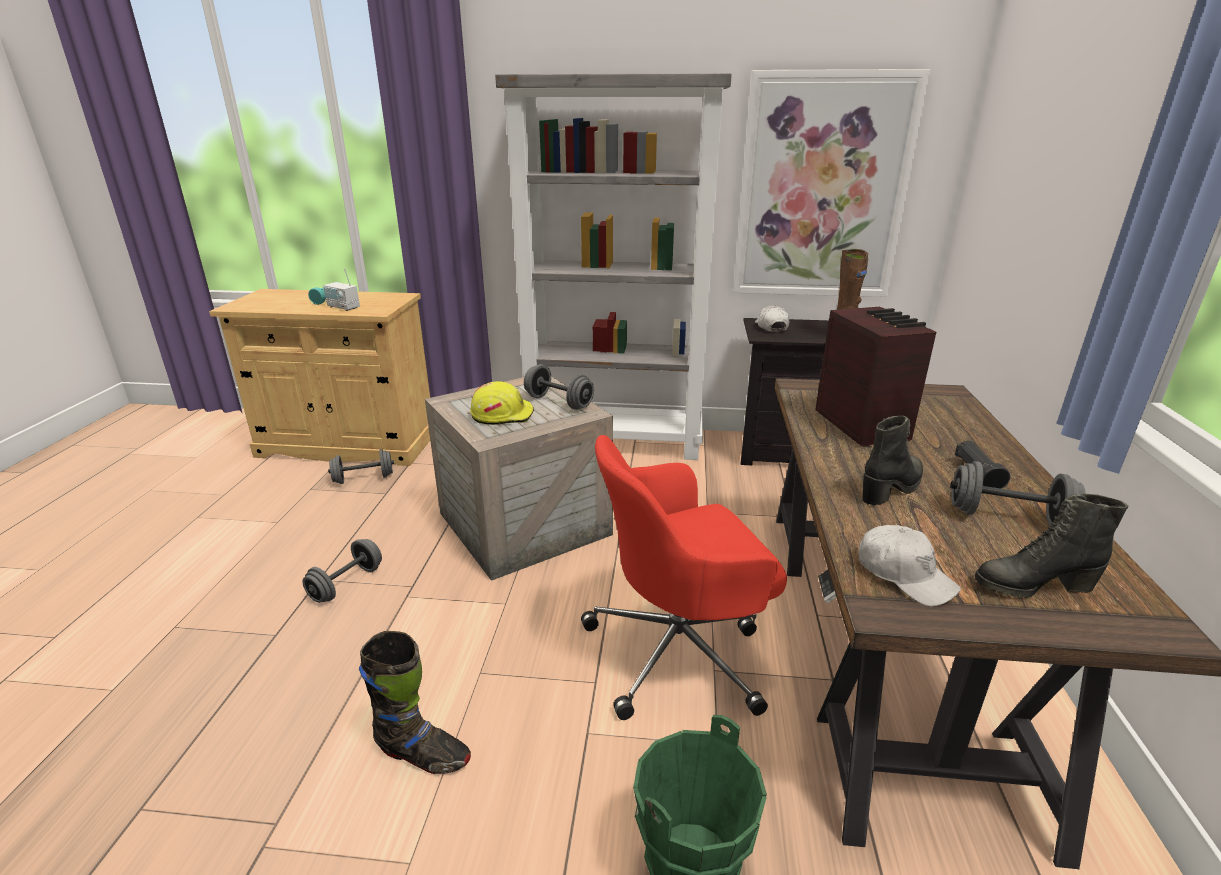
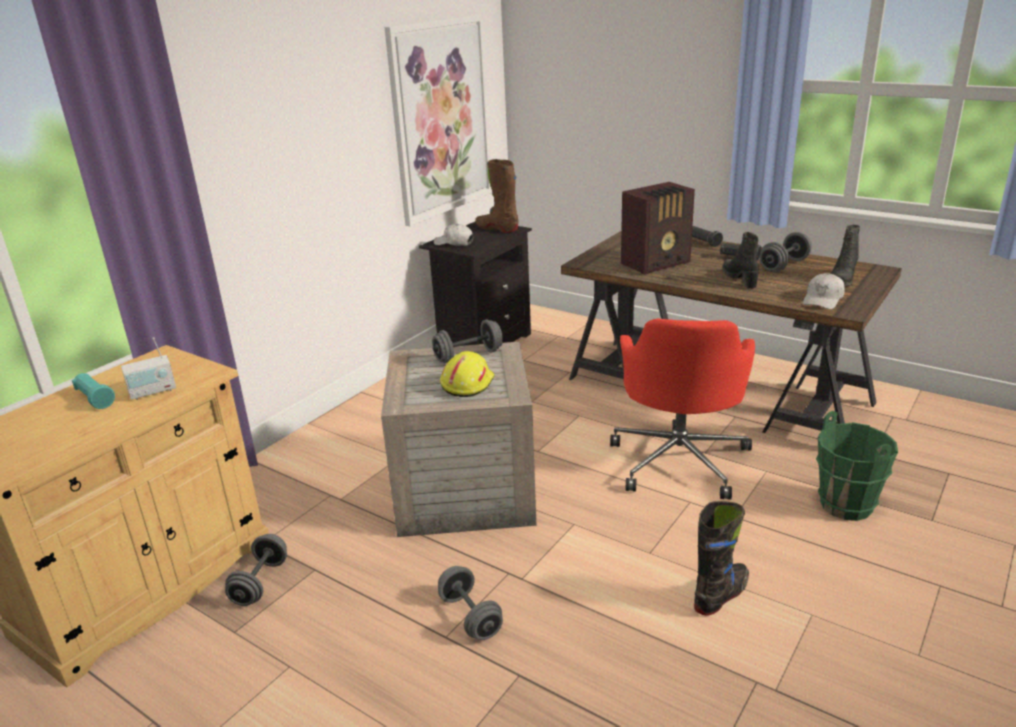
camera: 60 degrees left, 0 degrees up
grey bookcase [495,73,732,460] -> none
radio [815,307,936,447] -> radio turned 135 degrees clockwise [621,182,695,275]
white cap [859,525,961,606] -> white cap turned 135 degrees clockwise [803,273,845,309]
none -> black flashlight [692,226,723,247]

